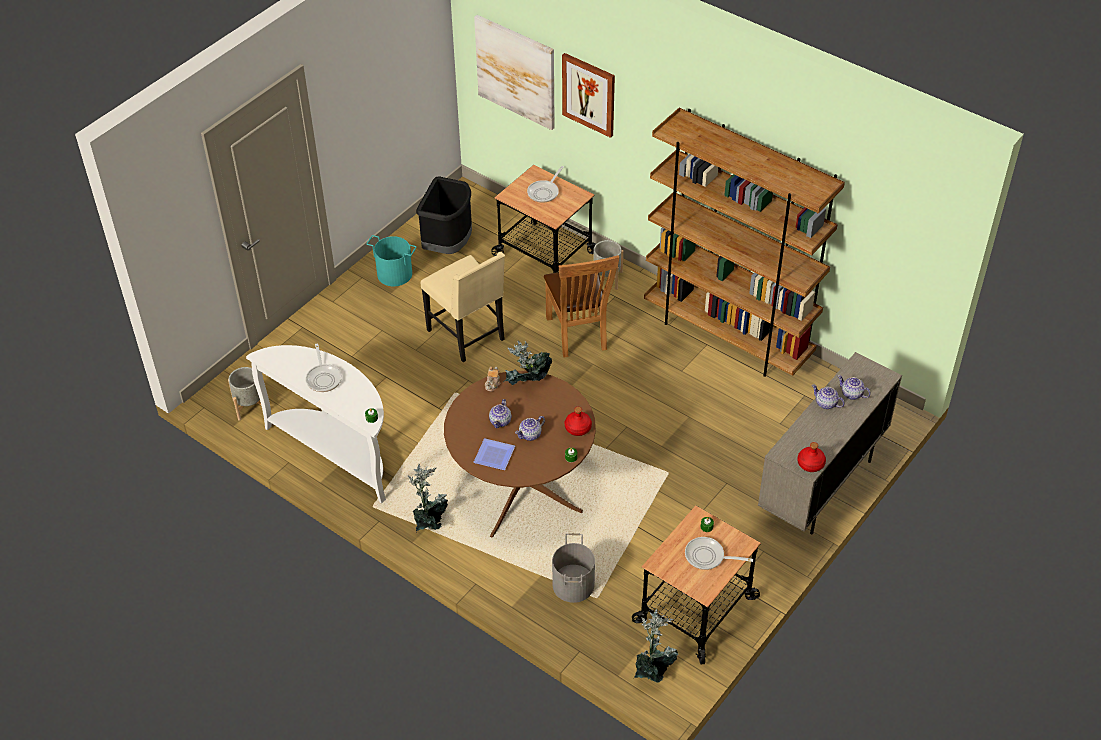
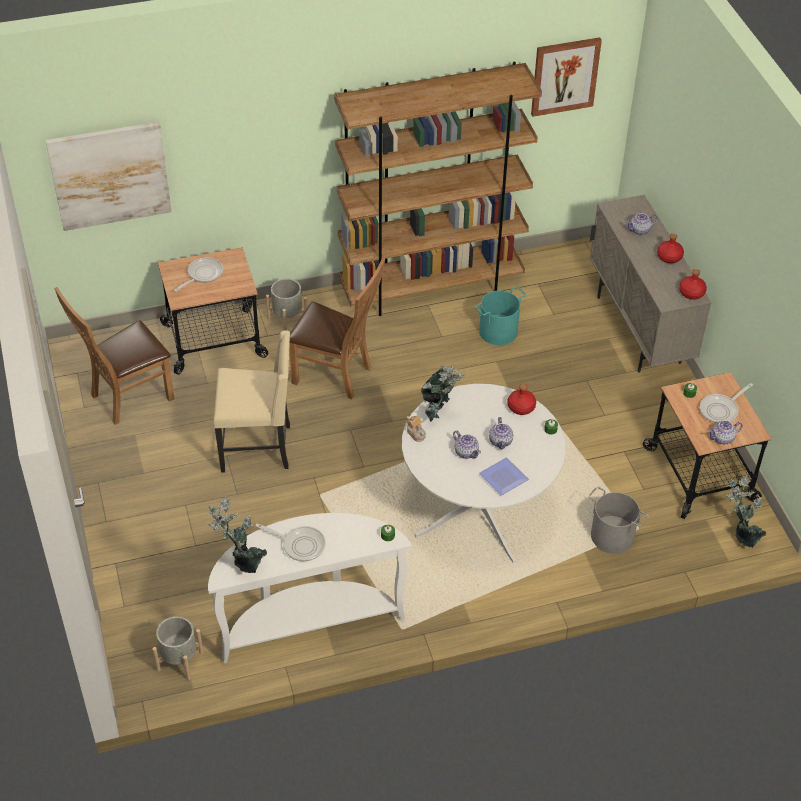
camera: 55 degrees left, 0 degrees up
turquoise bucket [367,235,416,286] -> turquoise bucket moved to [475,286,527,345]
potted plant [408,464,448,532] -> potted plant moved to [208,495,267,573]
black trash can [416,176,472,254] -> brown chair [54,287,175,425]
brown dining table [444,371,596,538] -> white dining table [402,384,566,563]
frying pan [527,166,564,203] -> frying pan turned 120 degrees counterclockwise [174,257,223,292]
picture [562,53,615,138] -> picture moved to [531,37,602,117]
teapot [812,384,845,409] -> teapot moved to [708,420,743,444]
none -> red bottle [657,234,684,263]

